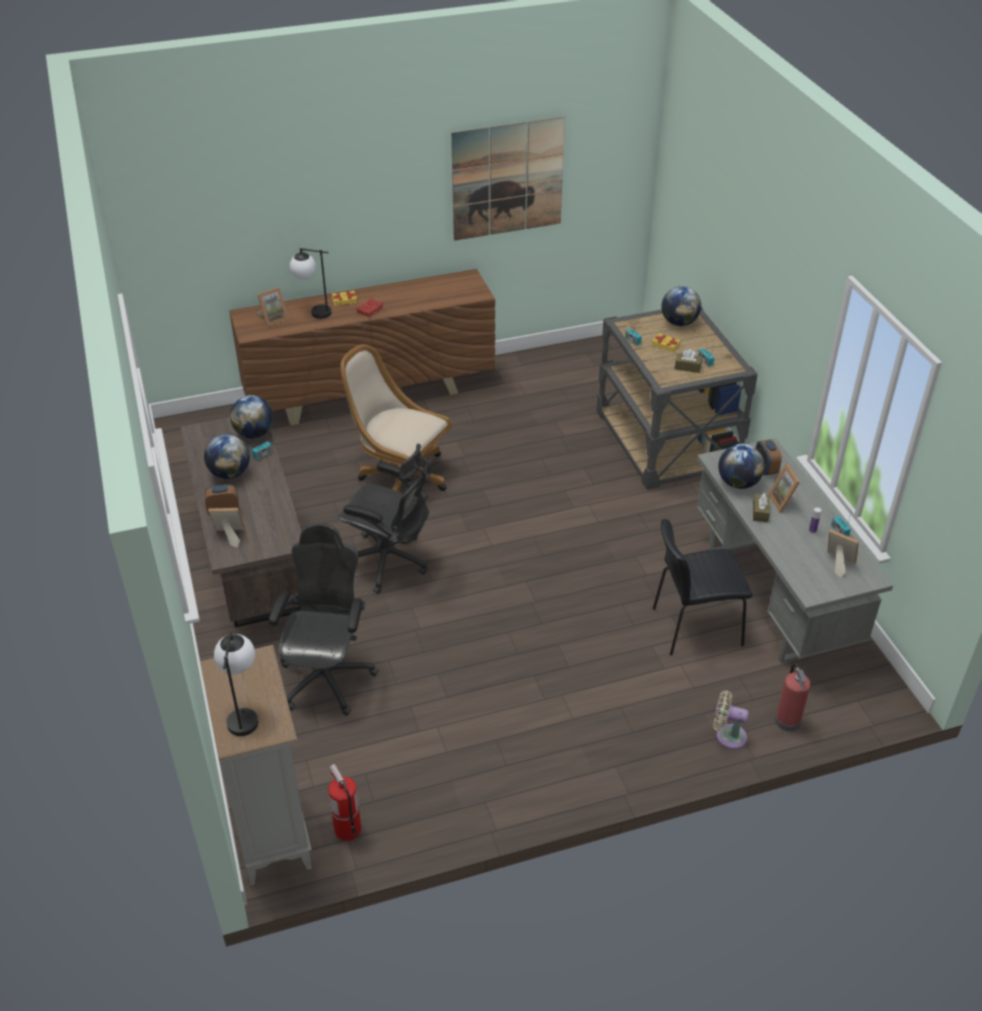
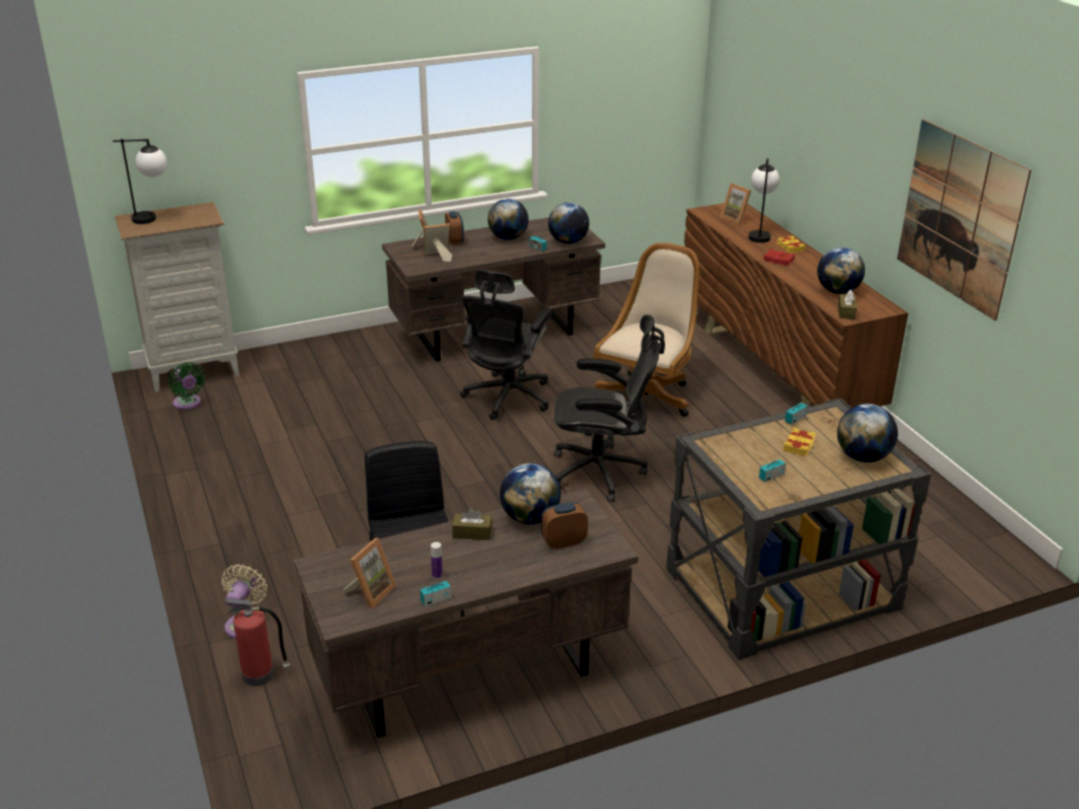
camera: 85 degrees right, 10 degrees down
office chair [269,523,379,716] -> office chair moved to [554,315,665,502]
fire extinguisher [328,764,361,841] -> green fan [168,362,205,410]
brown tissue box [675,349,702,373] -> brown tissue box moved to [838,290,857,319]
grey desk [697,438,893,663] -> brown desk [294,489,638,738]
picture frame [768,464,800,513] -> picture frame moved to [423,223,452,262]
none -> globe [817,247,865,294]

